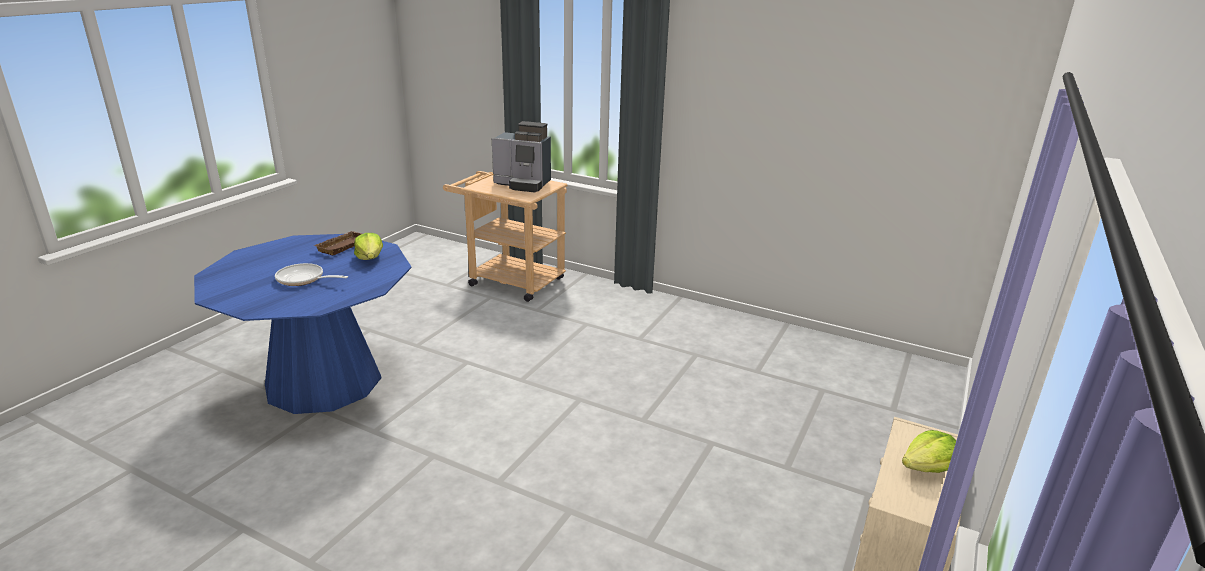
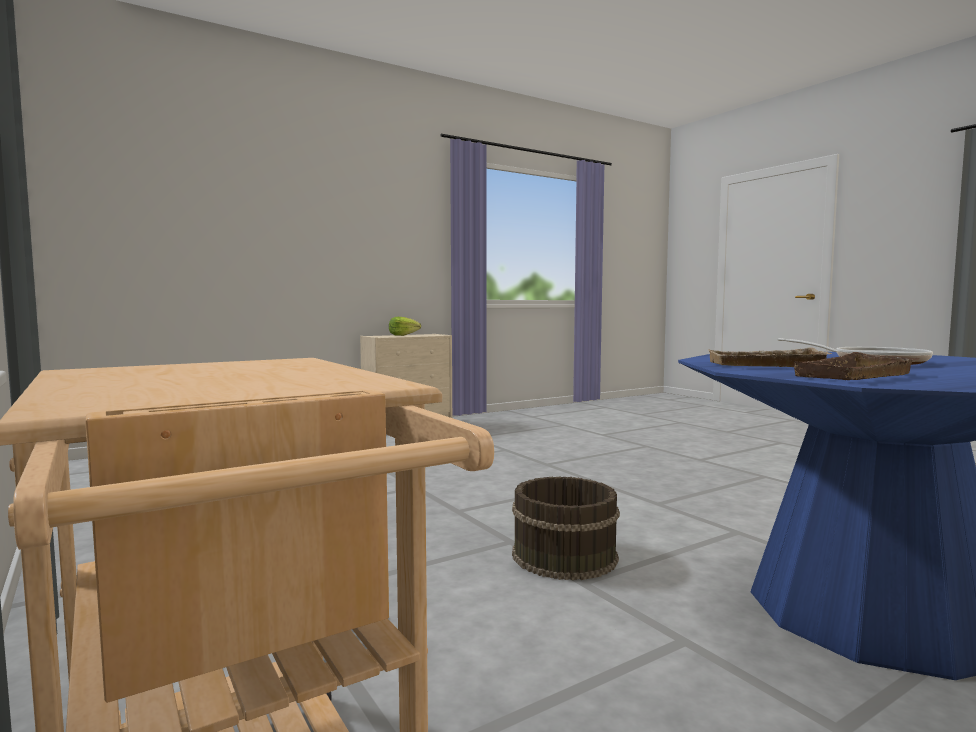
camera: 150 degrees left, 20 degrees down
lettuce [354,233,383,260] -> beige tray [707,348,833,367]
coffee machine [492,121,551,193] -> none
none -> brown bucket [512,477,620,580]

